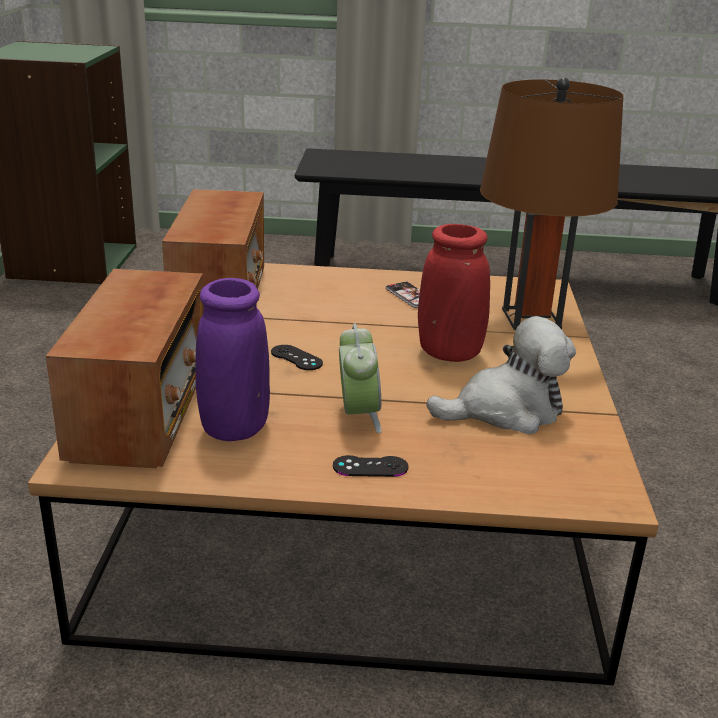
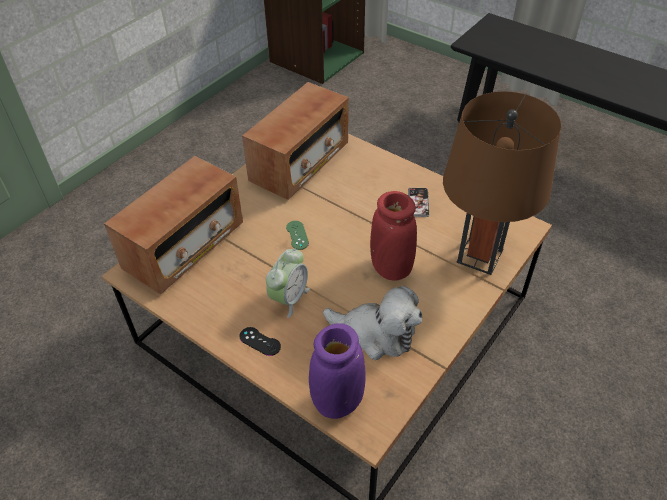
camera: 35 degrees right, 20 degrees up
purple vase [195,278,270,441] -> purple vase moved to [309,323,366,419]
black game controller [271,345,323,370] -> green game controller [286,221,309,250]

